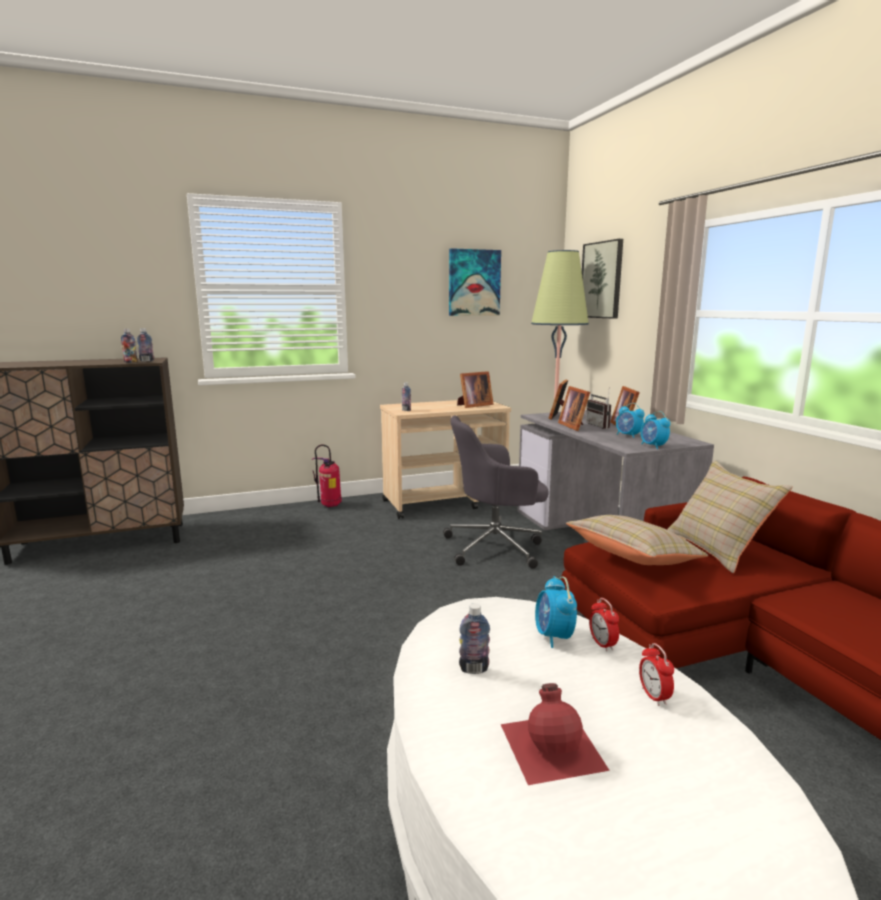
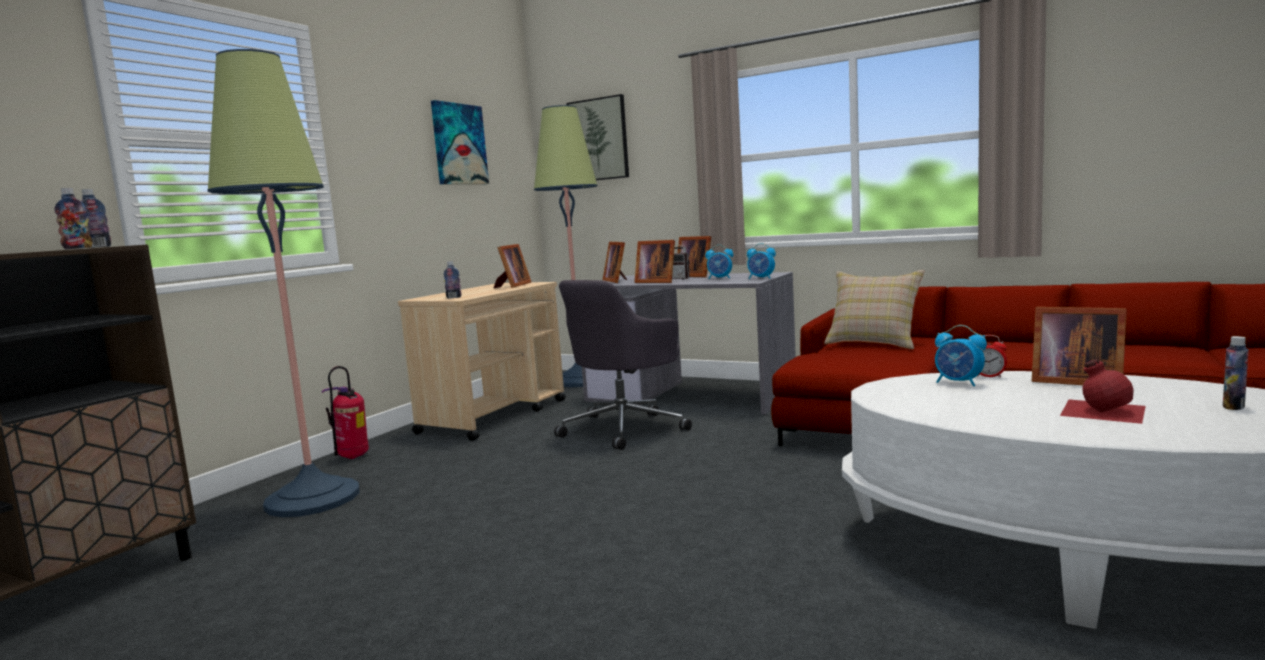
camera: 40 degrees left, 5 degrees down
bottle [459,603,490,674] -> bottle moved to [1223,336,1249,410]
beige pillow [566,515,709,565] -> none
alarm clock [639,643,674,706] -> picture frame [1032,307,1127,385]
none -> floor lamp [208,49,360,517]

